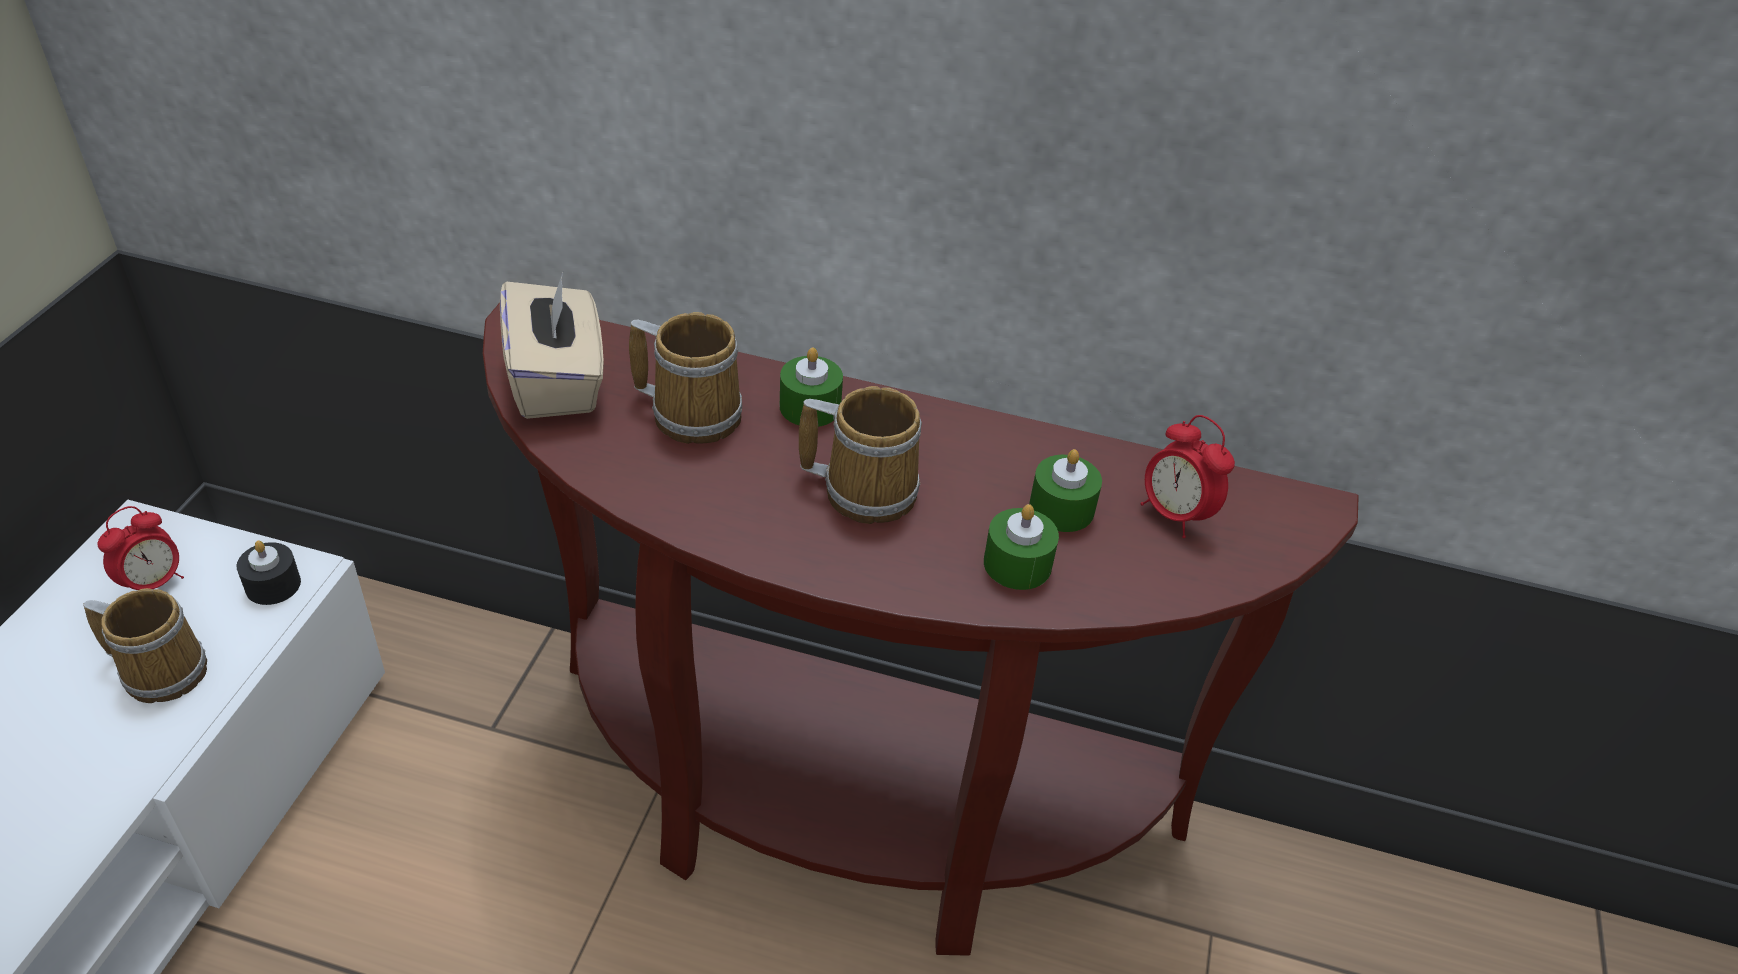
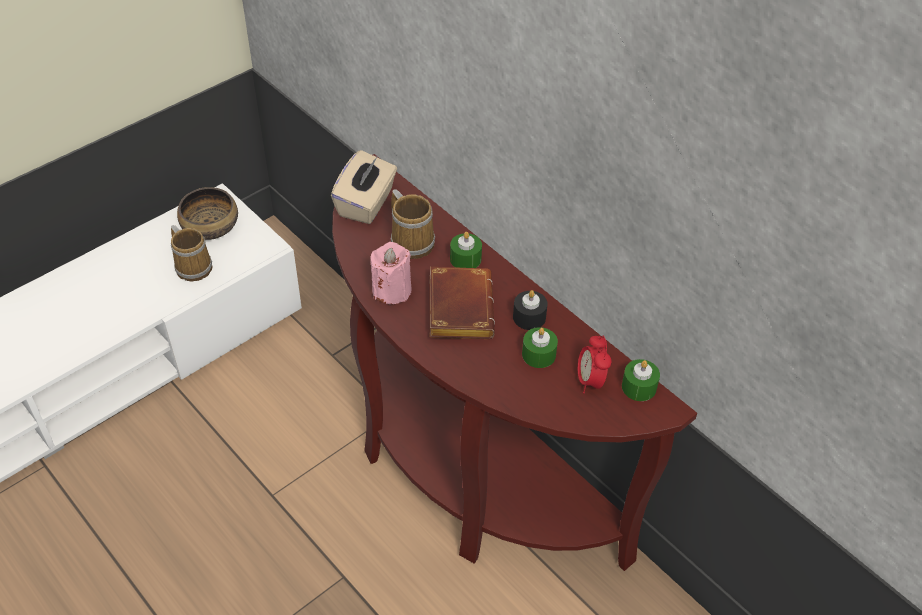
camera: 35 degrees right, 5 degrees up
alarm clock [98,506,184,590] -> bowl [177,187,238,240]
black candle [236,540,301,605] -> black candle moved to [513,290,548,330]
mug [799,386,922,524] -> brown book [429,267,495,339]
green candle [984,504,1059,590] -> green candle moved to [622,359,660,401]
none -> pink candle [370,242,412,304]

